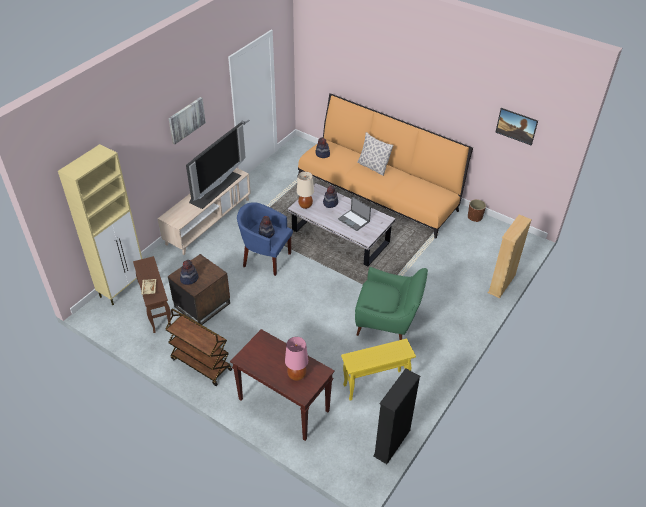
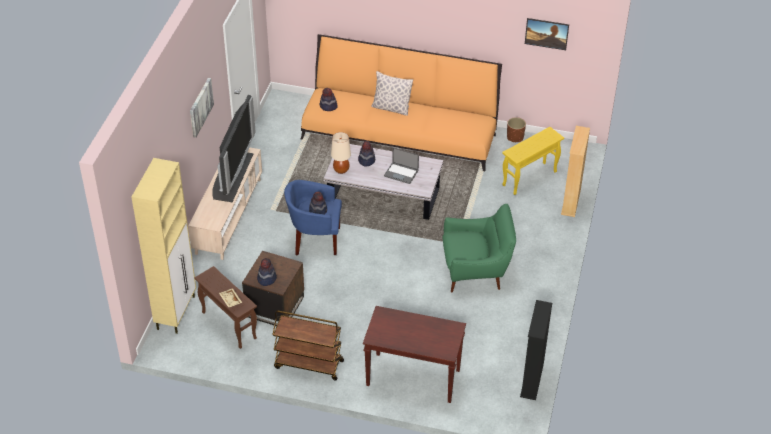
camera: 20 degrees left, 0 degrees up
pink table lamp [285,337,308,381] -> none
yellow side table [341,339,416,401] -> yellow side table moved to [502,127,564,195]

